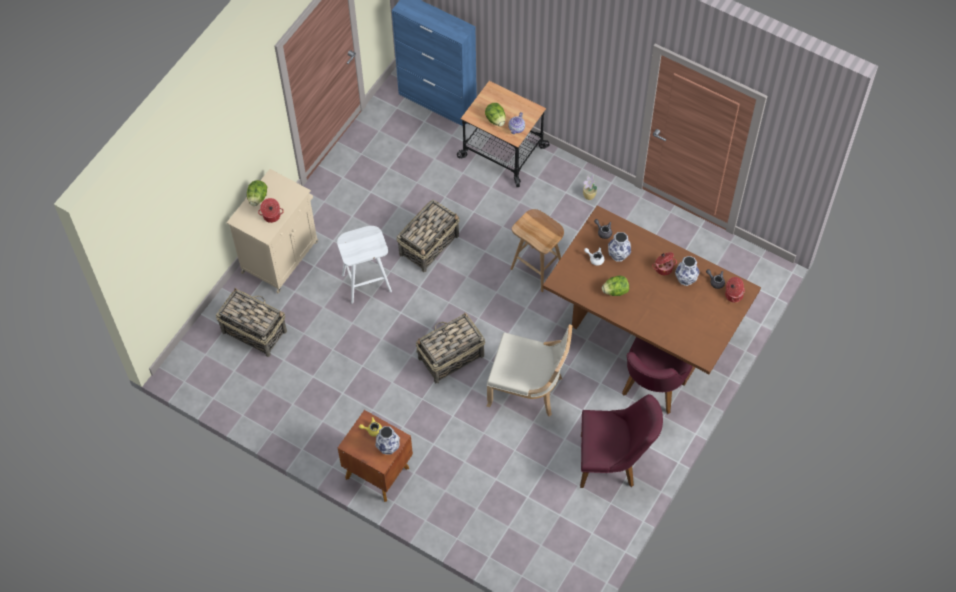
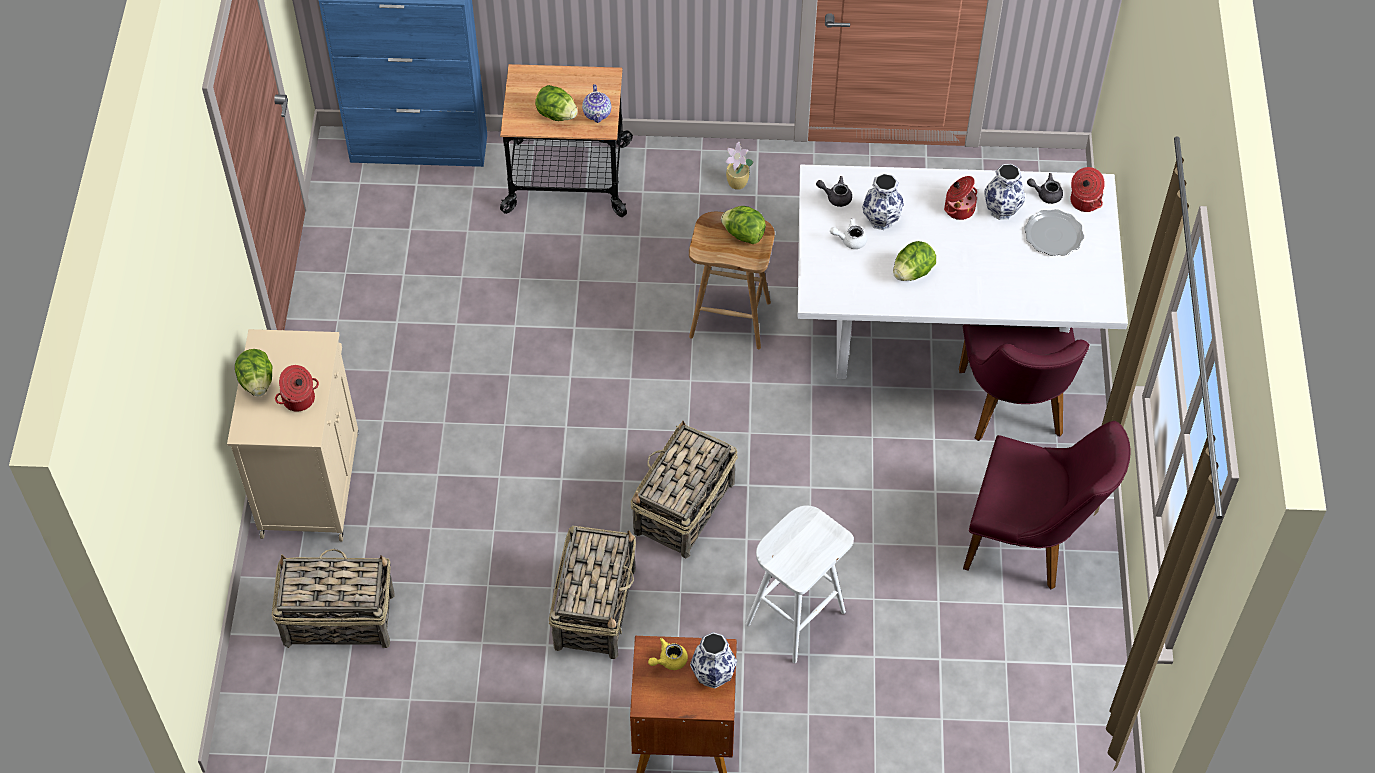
camera: 30 degrees left, 5 degrees down
white stool [337,226,392,304] -> white stool moved to [746,506,854,663]
basket [397,200,460,272] -> basket moved to [549,526,636,659]
beige chair [487,324,572,416] -> none
brown dining table [543,205,761,386] -> white dining table [798,164,1128,379]
purple chair [580,394,663,488] -> purple chair turned 45 degrees clockwise [963,421,1131,590]
none -> lettuce [721,206,766,244]
none -> plate [1024,209,1084,256]

